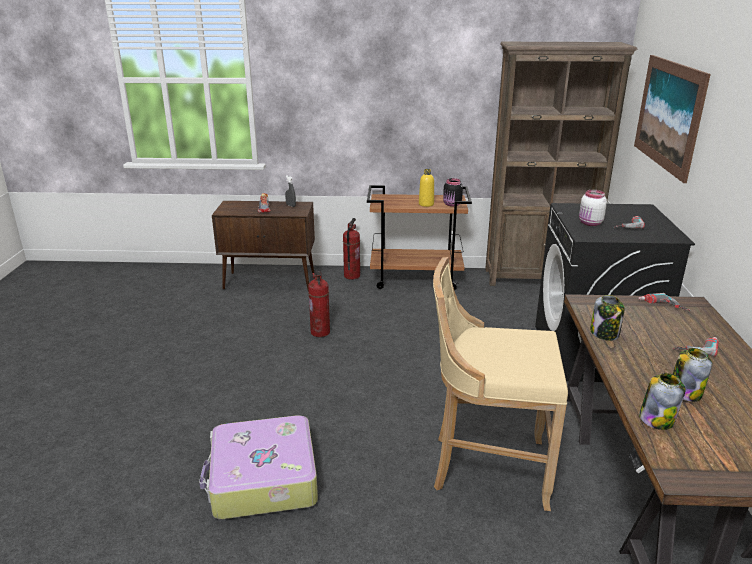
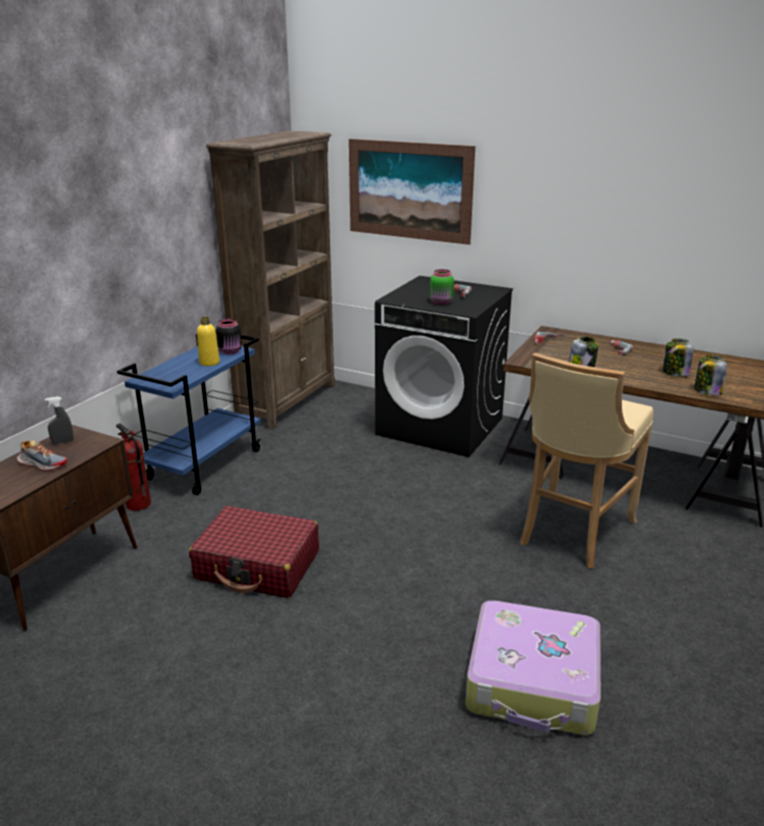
camera: 65 degrees left, 0 degrees up
fire extinguisher [308,271,330,337] -> red suitcase [189,506,319,598]
brown cart [367,185,472,290] -> blue cart [117,330,261,495]
white jar [579,190,607,226] -> green jar [430,269,454,305]

